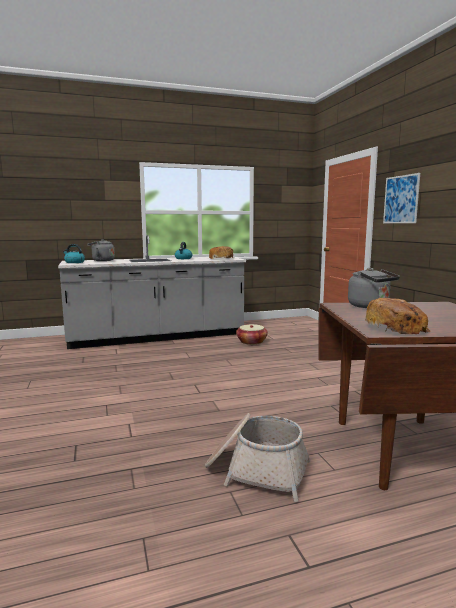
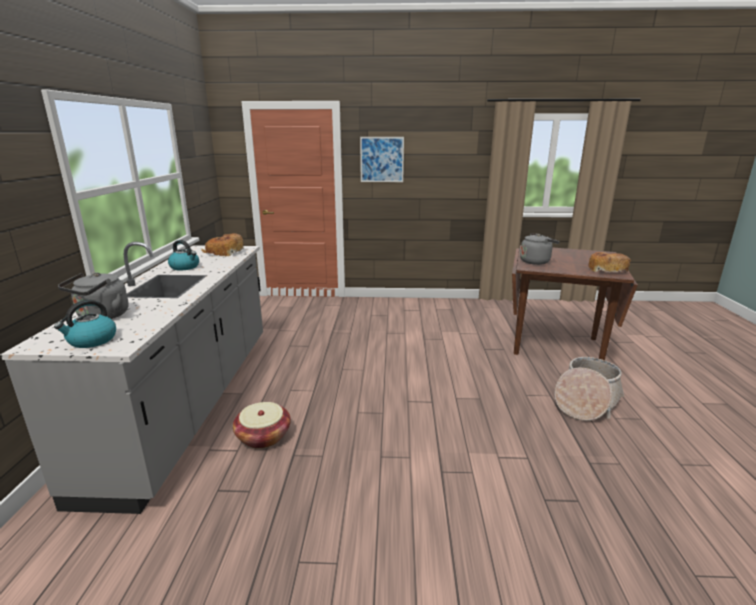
camera: 70 degrees left, 10 degrees up
basket [236,324,268,345] -> basket moved to [233,402,291,449]

